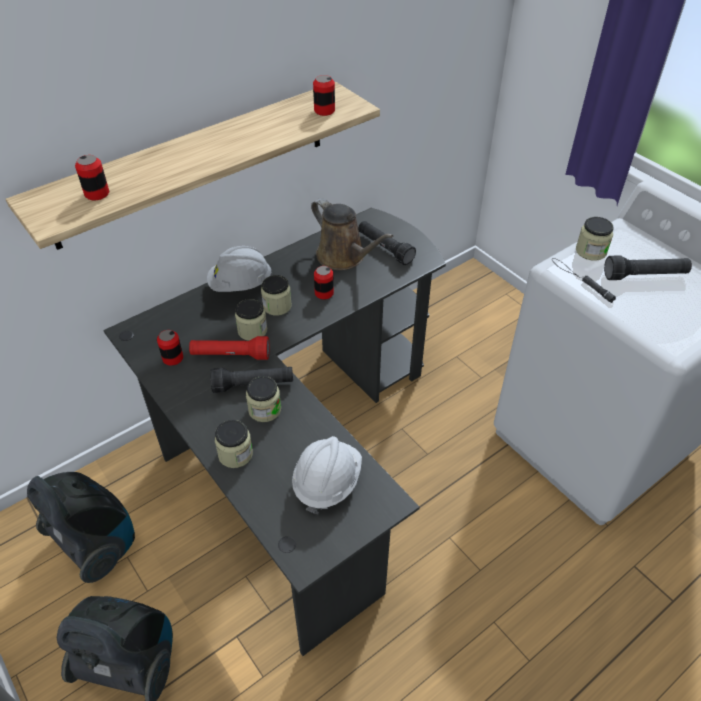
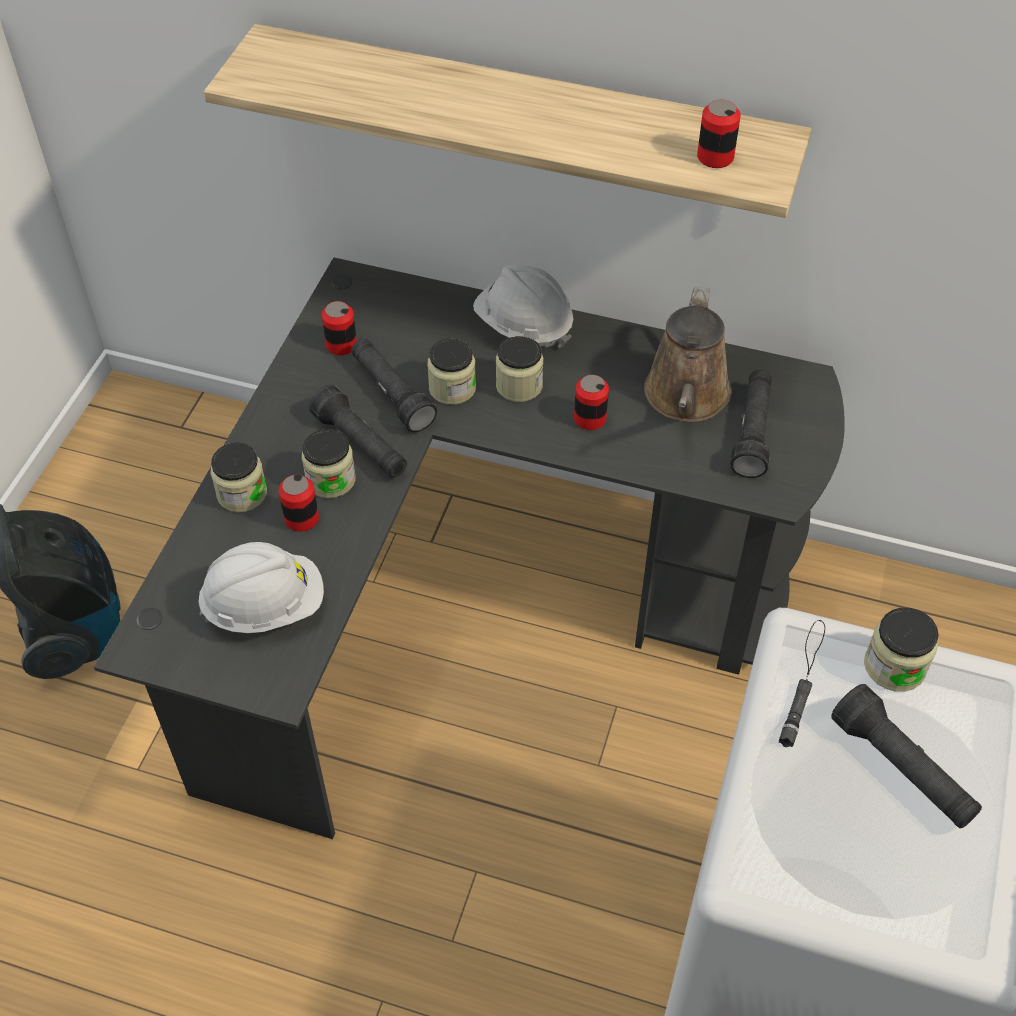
camera: 55 degrees right, 5 degrees up
vacuum cleaner [27,472,135,583] -> none
can [75,155,109,200] -> can moved to [279,475,319,532]
red flashlight [189,336,269,360] -> black flashlight [351,339,437,432]

